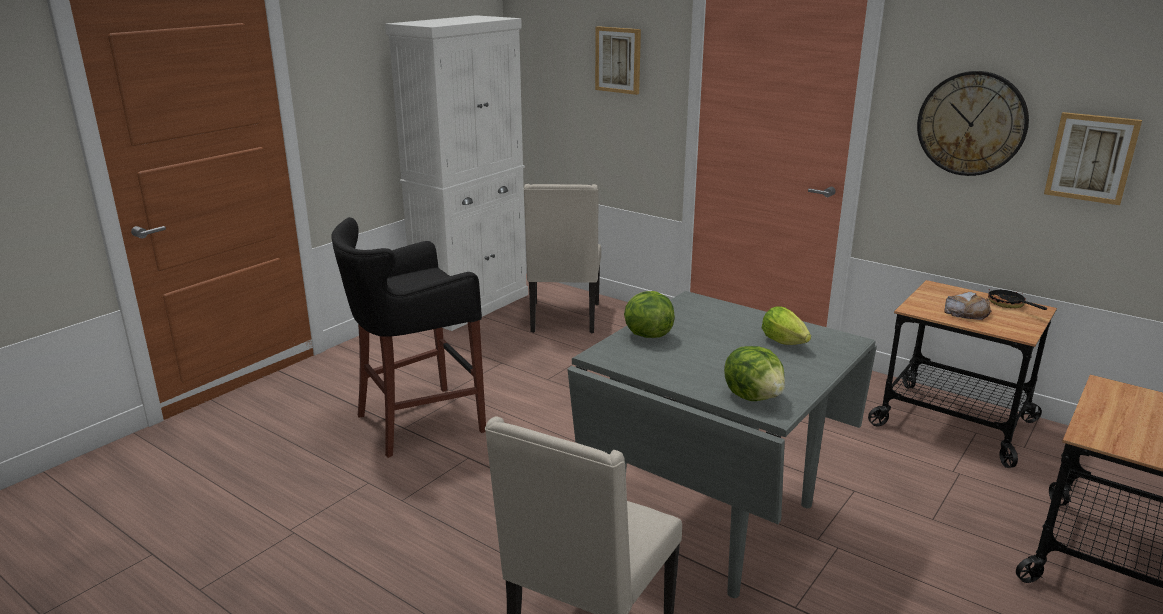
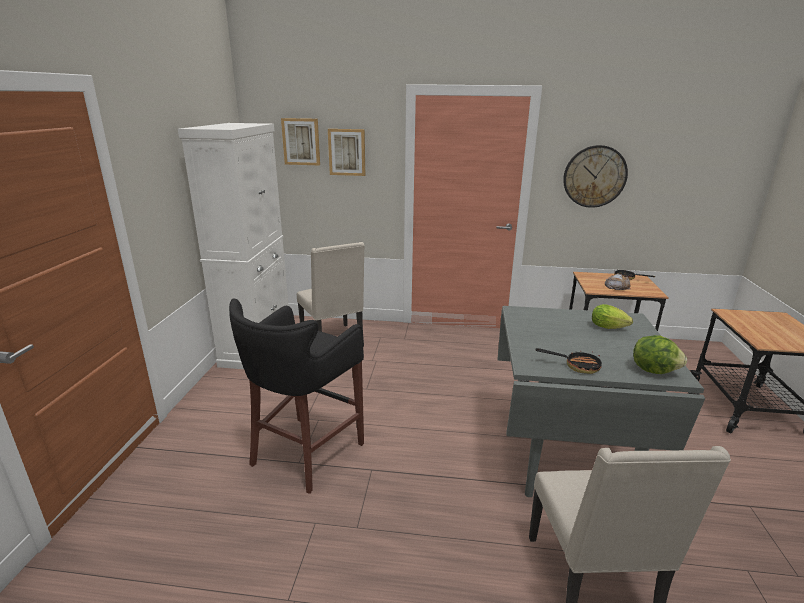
camera: 30 degrees left, 0 degrees up
lettuce [624,291,675,338] -> none
picture [1044,112,1142,205] -> picture moved to [281,118,320,165]
none -> frying pan [536,348,602,374]

